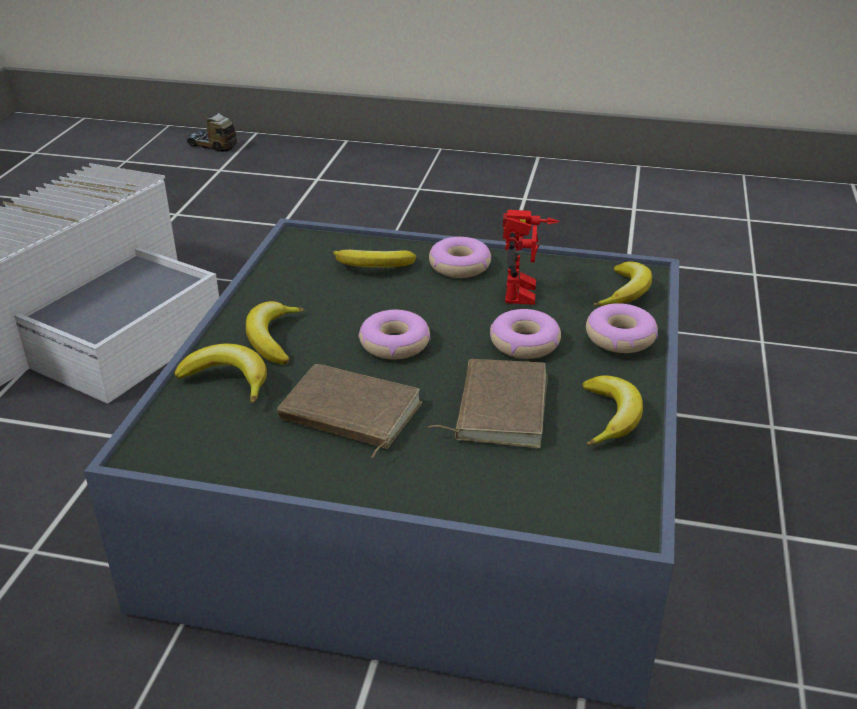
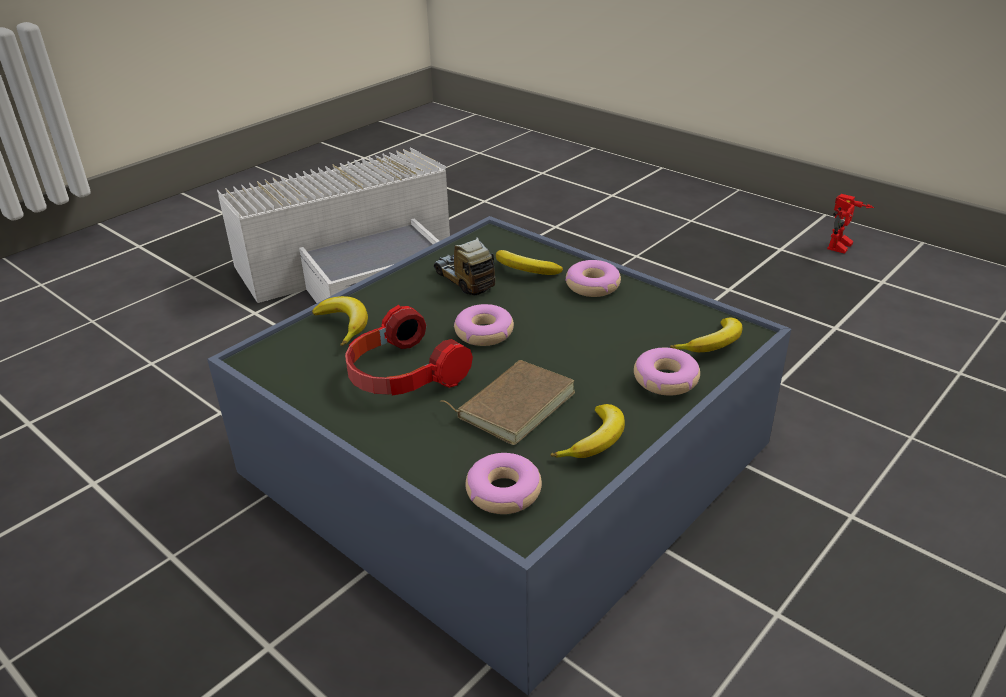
camera: 30 degrees right, 0 degrees up
toy truck [187,113,237,152] -> toy truck moved to [434,237,495,295]
banana [246,301,304,365] -> none
brown book [277,364,422,458] -> headphones [345,305,473,395]
donut [490,309,561,359] -> donut moved to [466,453,542,514]
toy robot [503,210,560,305] -> toy robot moved to [827,194,874,254]

